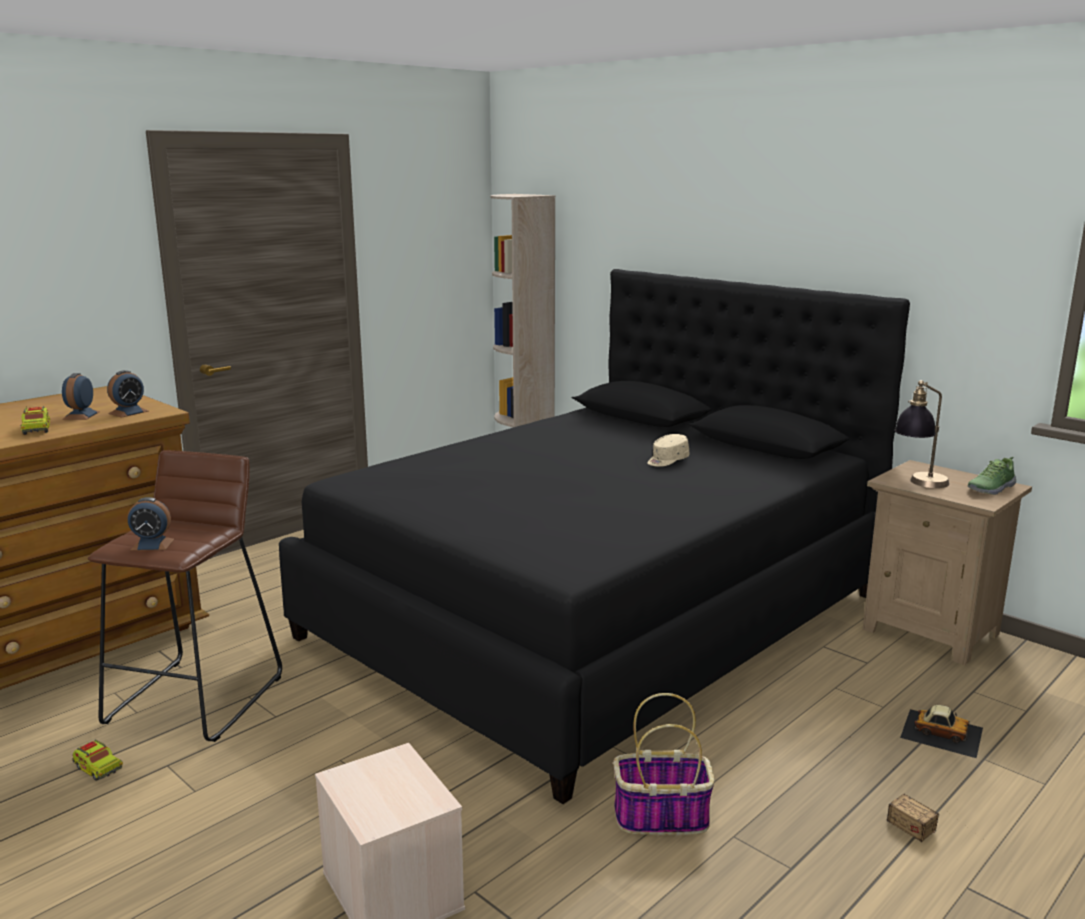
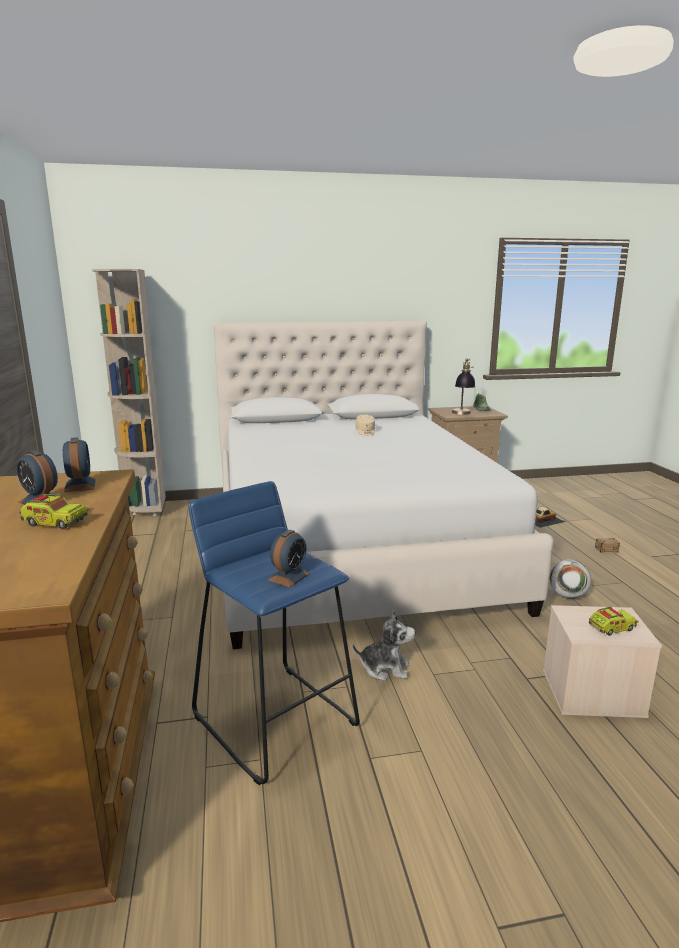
camera: 55 degrees left, 0 degrees up
toy truck [72,739,123,781] -> toy truck moved to [589,606,638,636]
brown stool [88,450,282,742] -> blue stool [189,481,360,785]
black bed [279,269,910,804] -> white bed [214,320,554,649]
basket [613,693,715,835] -> football [550,559,591,599]
none -> plush toy [352,610,415,681]

